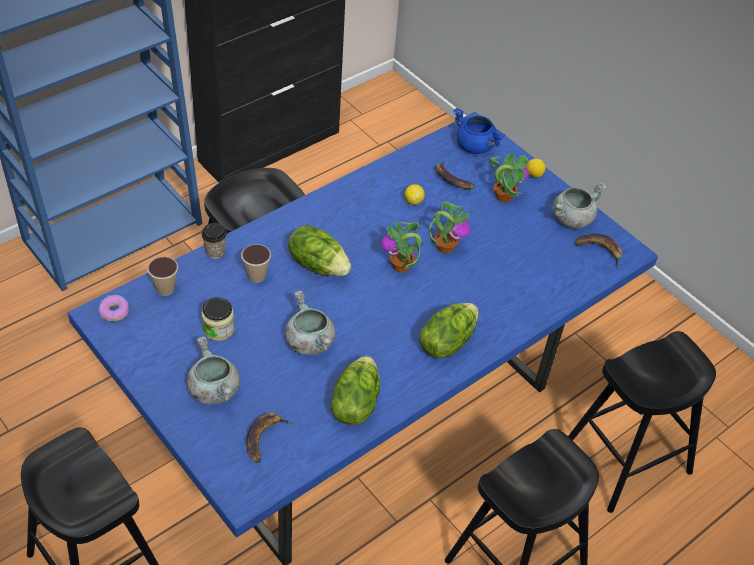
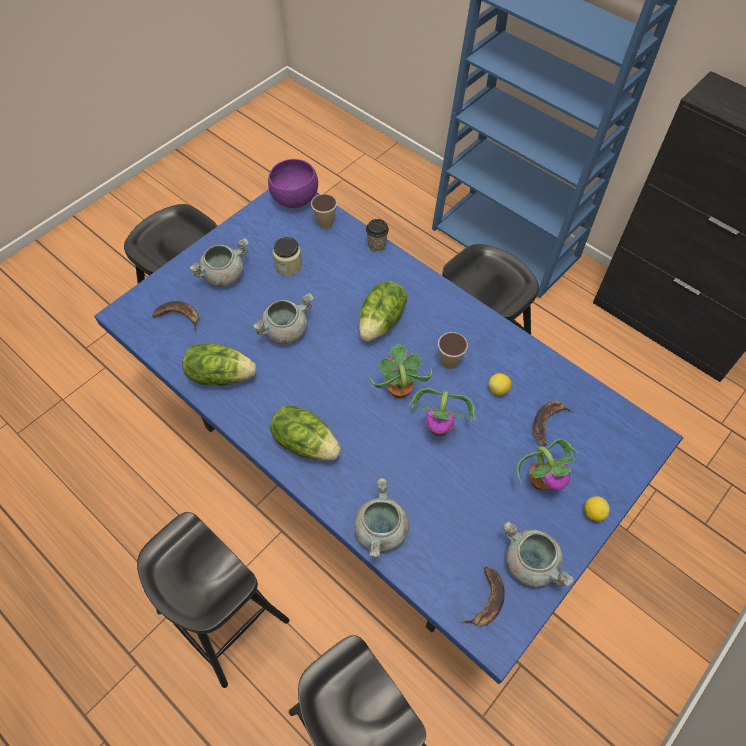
camera: 85 degrees right, 10 degrees up
donut [98,295,129,321] -> purple bowl [268,159,318,208]
cup [241,244,271,283] -> cup moved to [438,332,468,369]
blue cooking pot [453,108,506,154] -> none
none -> grey cooking pot [354,478,409,558]

